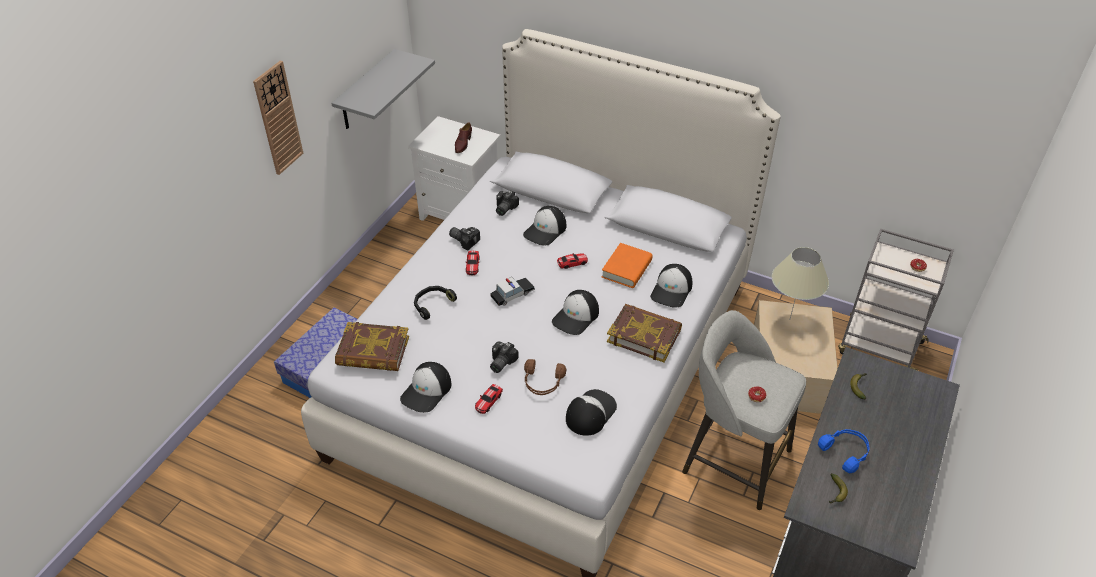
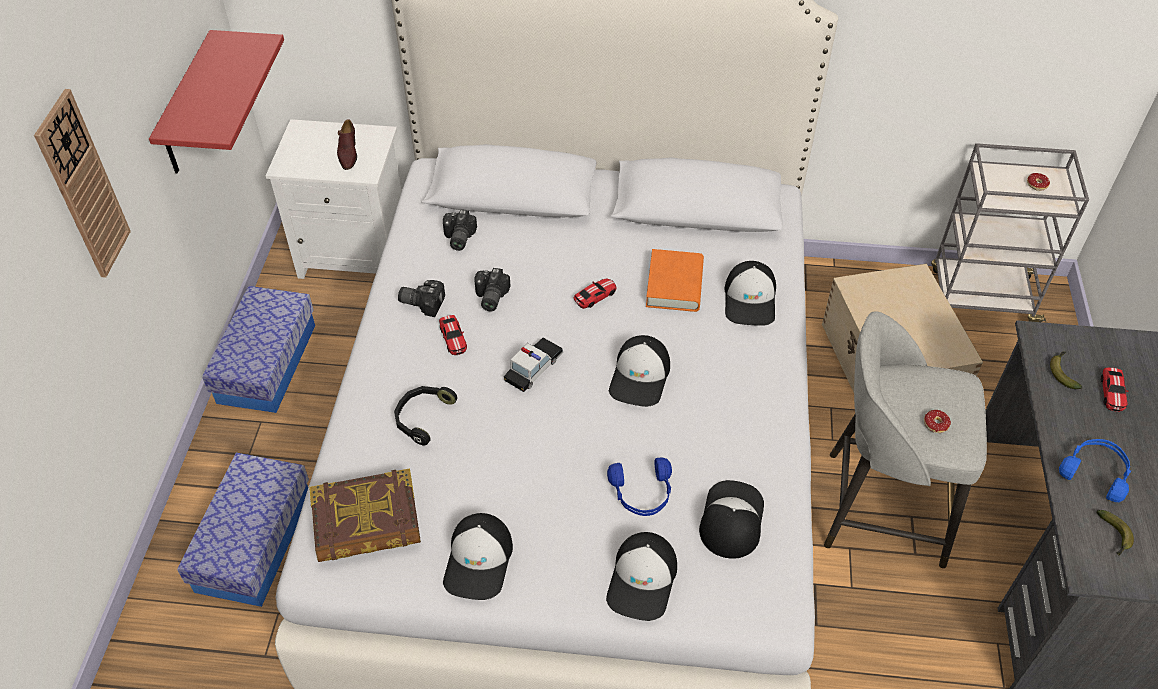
camera: 20 degrees left, 5 degrees up
grey shelf [331,49,435,129] -> red shelf [149,30,284,174]
toy car [475,384,503,414] -> toy car moved to [1101,368,1129,412]
camera [490,342,519,373] -> camera moved to [474,268,511,311]
cap [523,206,566,245] -> cap moved to [606,532,677,621]
brown headphones [524,359,566,395] -> blue headphones [607,458,672,516]
book [607,304,682,362] -> none
beige table lamp [772,247,829,318] -> none
none -> storage box [202,286,315,413]

